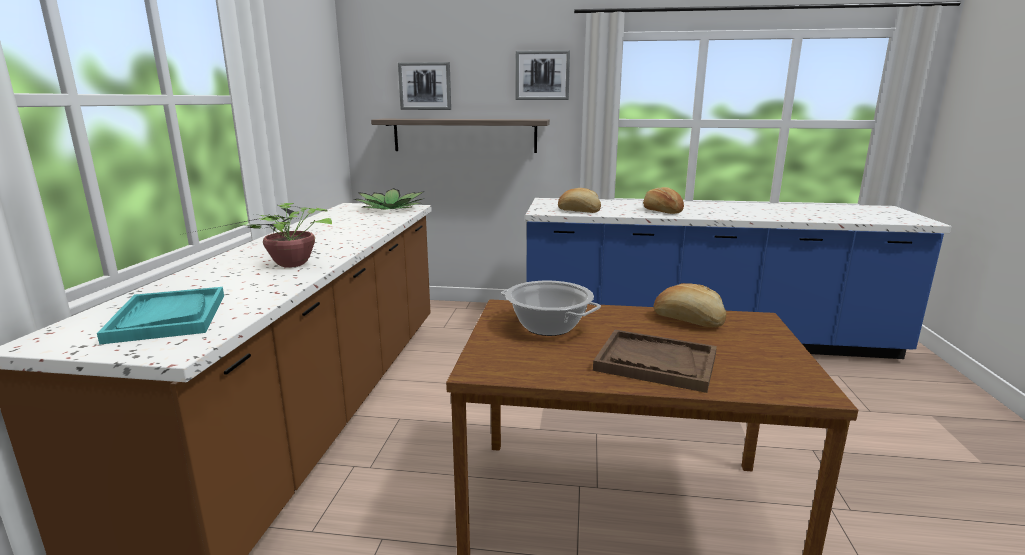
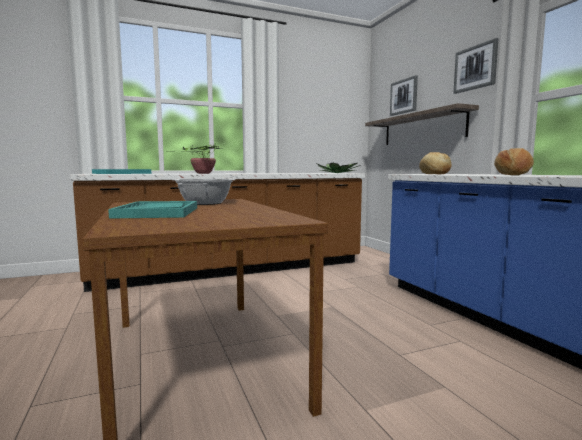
camera: 60 degrees right, 10 degrees down
brown tray [593,330,717,393] -> turquoise tray [108,201,197,219]
bread [653,283,726,327] -> none

